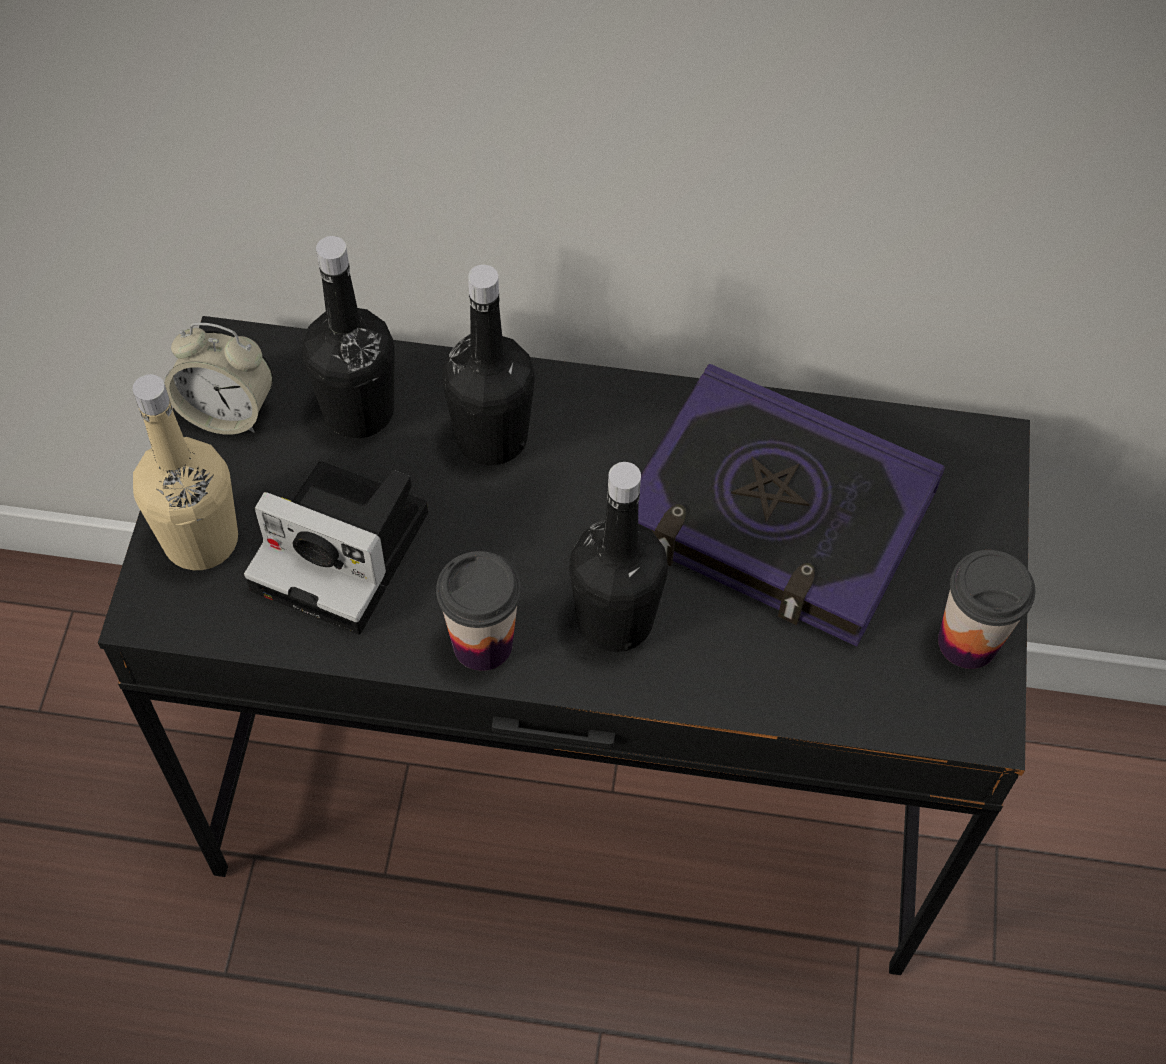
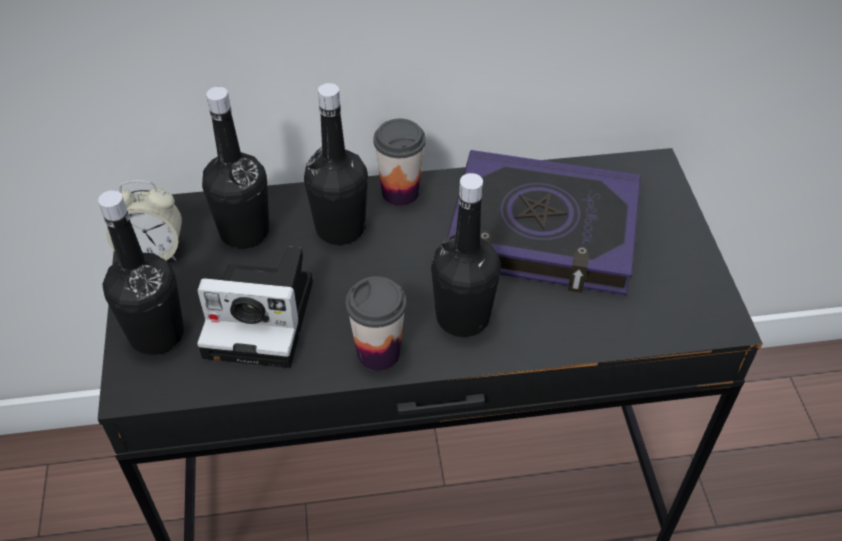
camera: 15 degrees left, 10 degrees down
beige bottle [133,374,238,570] -> black bottle [98,190,184,355]
cup [938,550,1035,669] -> cup moved to [373,119,426,206]

